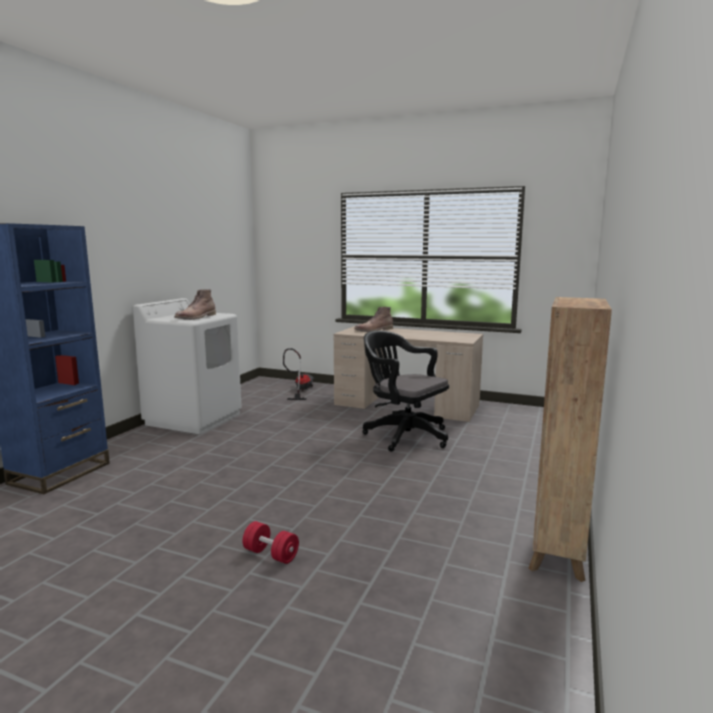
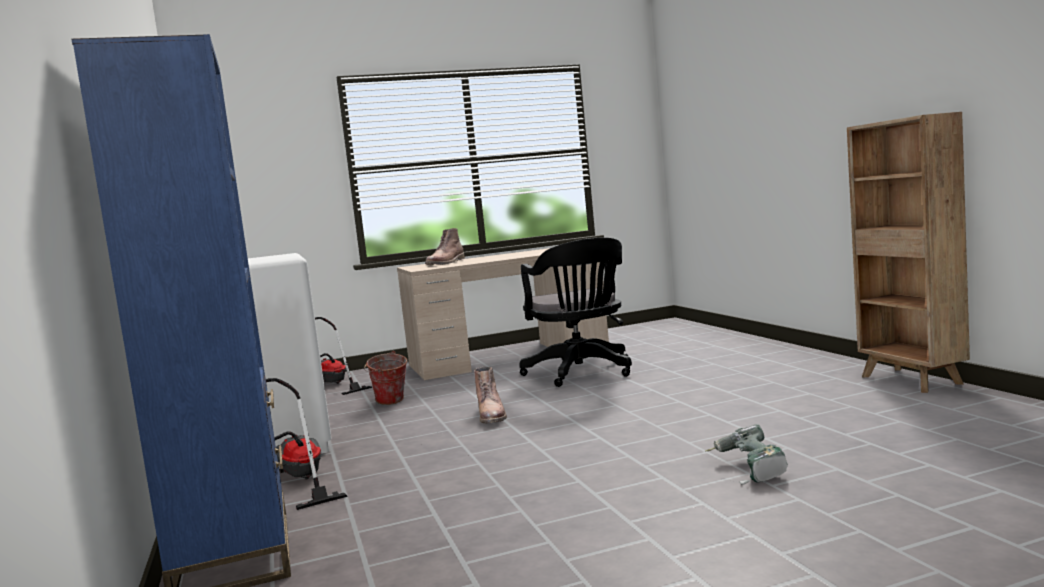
camera: 40 degrees left, 5 degrees down
brown boot [174,289,216,320] -> brown boot moved to [474,367,507,423]
red dumbbell [243,521,299,564] -> power drill [705,424,787,485]
black office chair [363,330,449,452] -> black office chair turned 105 degrees counterclockwise [519,238,632,387]
none -> vacuum cleaner [266,378,348,510]
none -> bucket [364,351,407,405]

